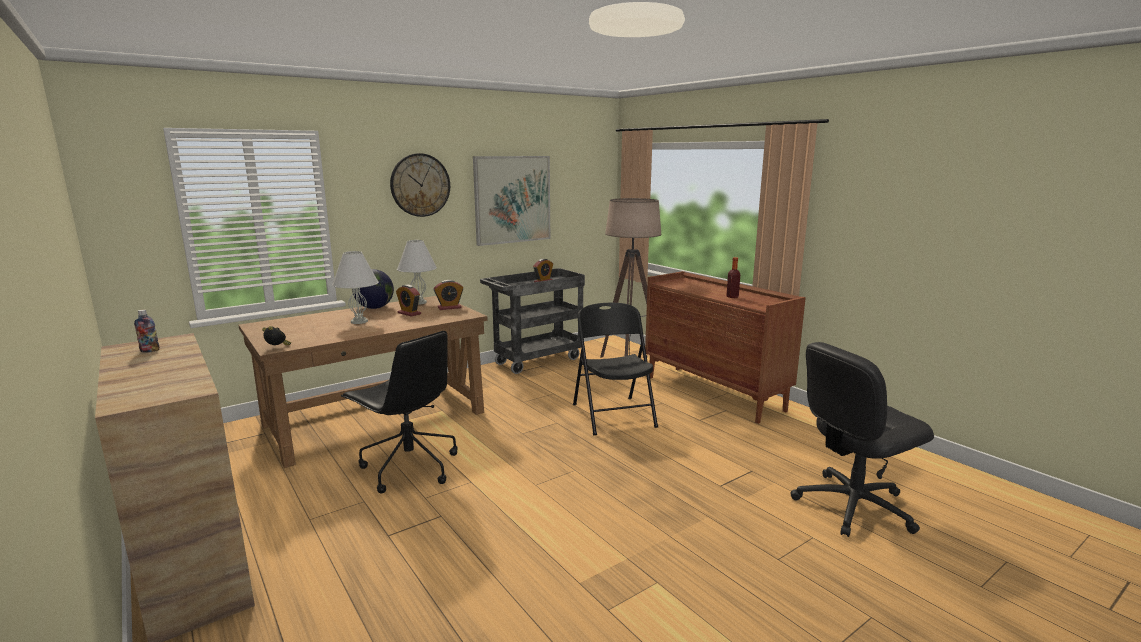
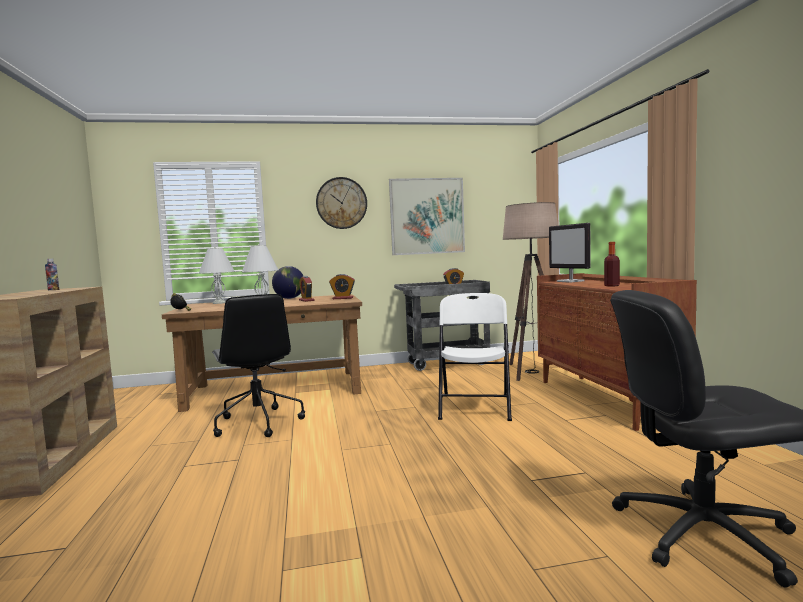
camera: 25 degrees right, 10 degrees down
white table lamp [397,240,437,305] -> white table lamp moved to [199,247,235,304]
black chair [573,303,658,435] -> white chair [438,293,512,421]
none -> monitor [549,223,591,283]

